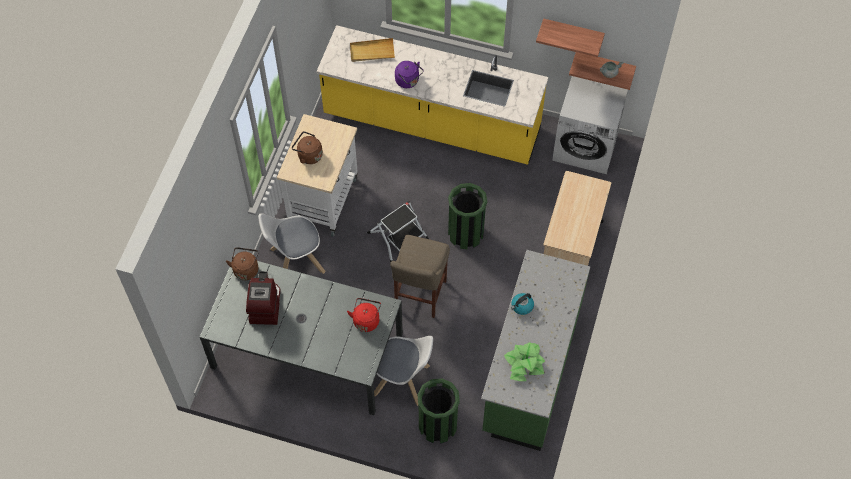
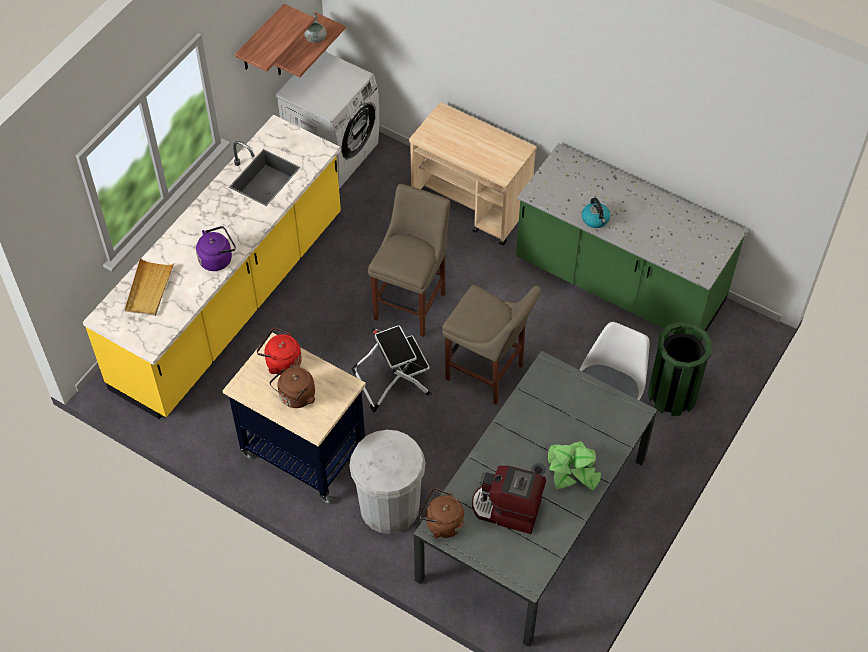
camera: 75 degrees left, 5 degrees down
chair [258,213,326,274] -> white trash can [349,430,426,534]
white cart [277,114,358,237] -> blue cart [223,332,366,504]
red kettle [347,298,381,332] -> red kettle moved to [257,328,302,375]
green trash can [448,183,487,249] -> beige stool [368,184,450,337]
potted plant [504,342,545,381] -> potted plant moved to [548,441,601,491]

